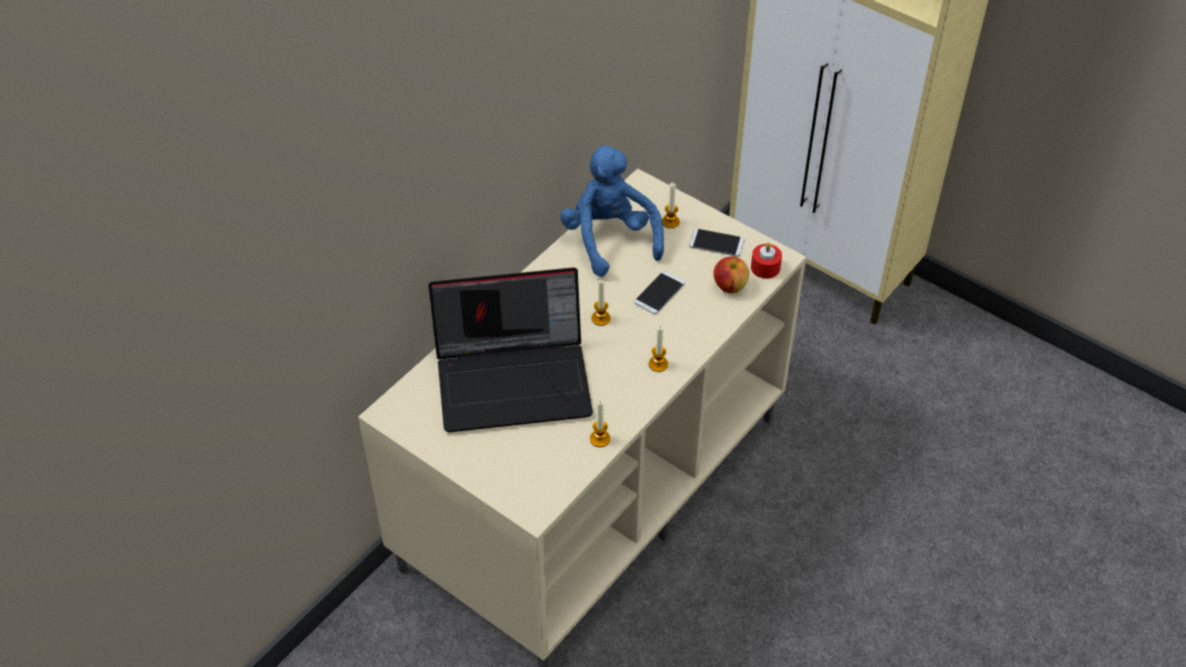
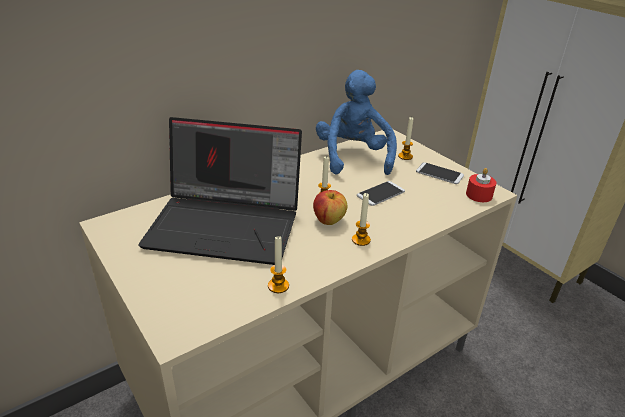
camera: 15 degrees right, 15 degrees down
apple [714,256,749,294] -> apple moved to [313,190,348,225]

